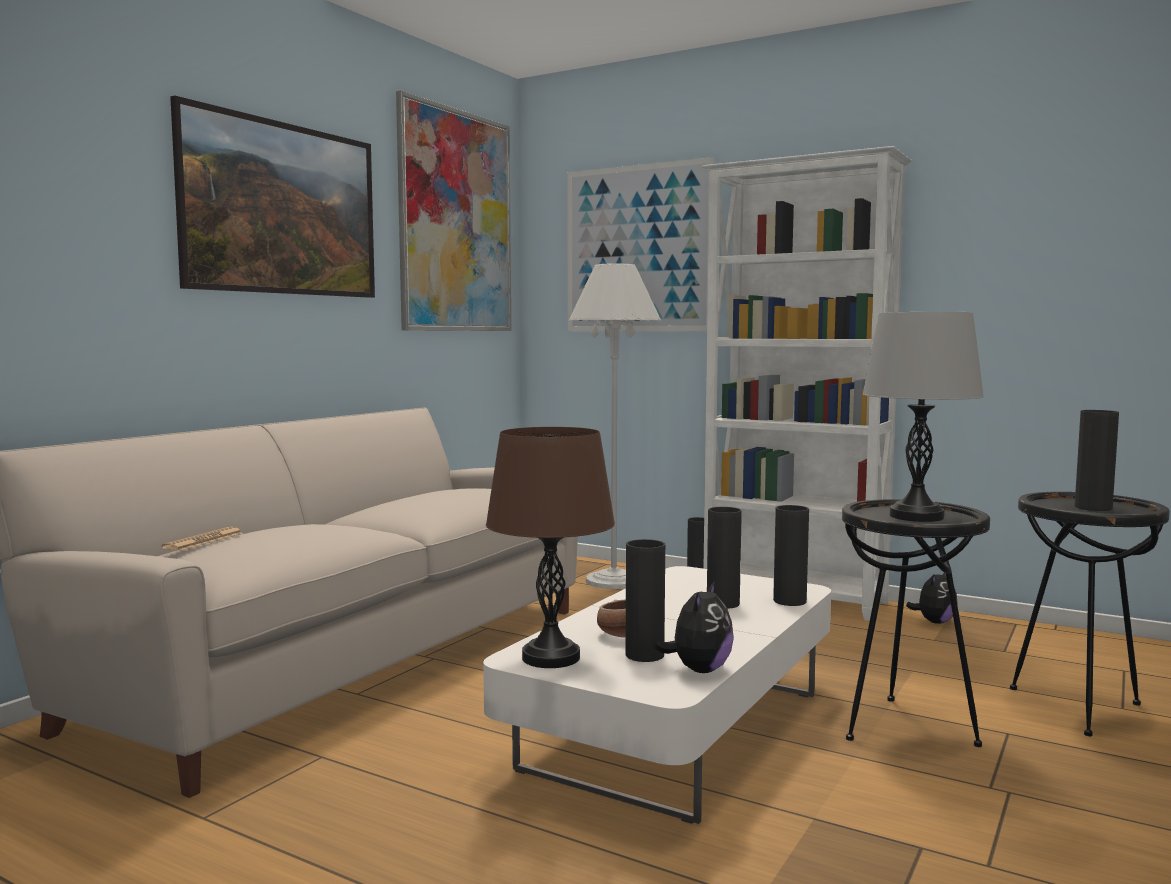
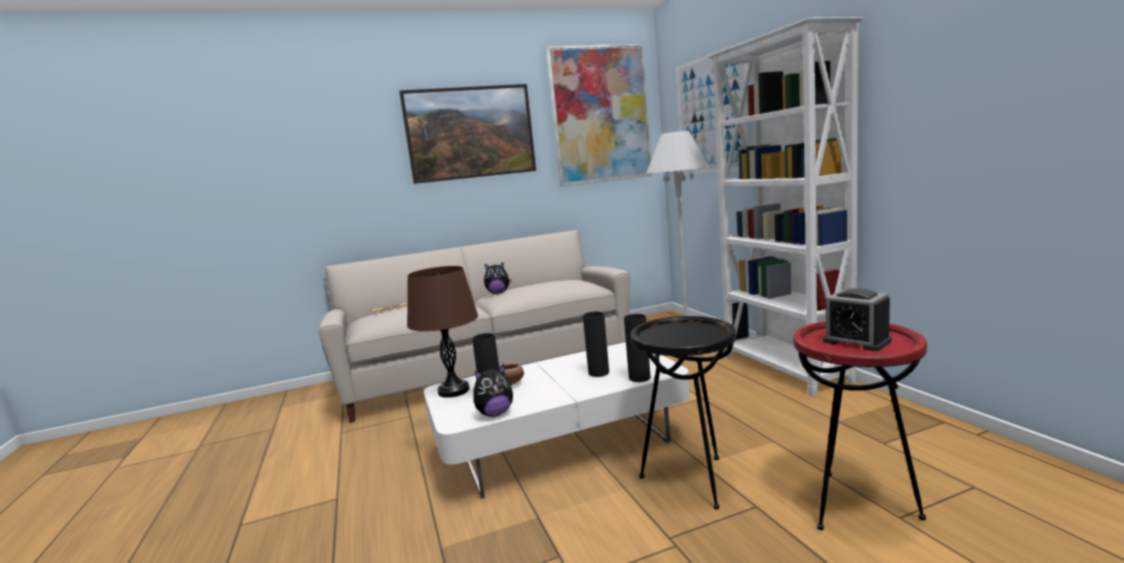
camera: 40 degrees right, 5 degrees up
grey table lamp [862,312,984,522] -> none
plush toy [906,573,958,624] -> plush toy moved to [484,262,511,294]
black side table [1010,492,1170,736] -> red side table [793,321,927,530]
black vase [1075,410,1119,511] -> alarm clock [823,288,892,351]

